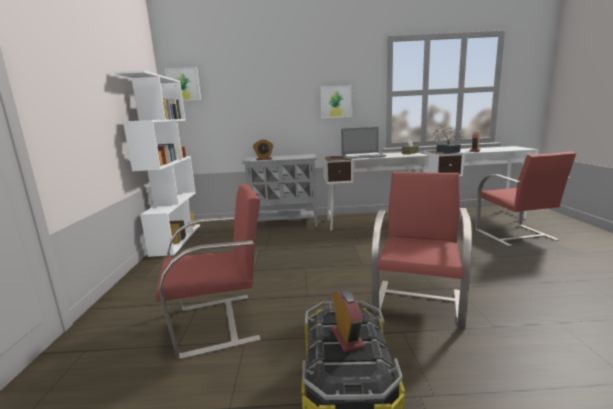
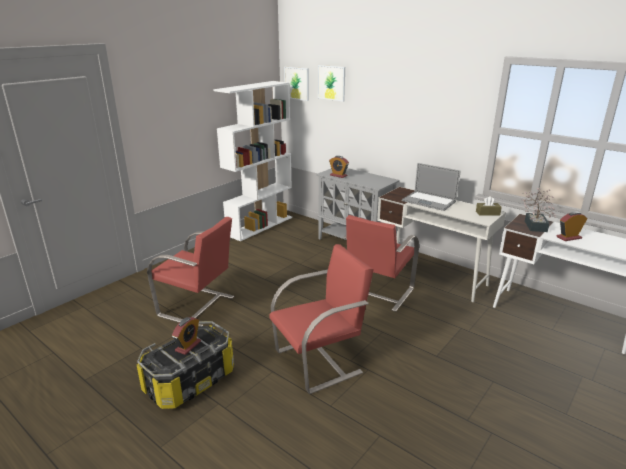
camera: 40 degrees right, 10 degrees up
picture [320,85,352,118] -> picture moved to [318,65,345,101]
red chair [476,151,576,247] -> red chair moved to [343,215,419,312]

